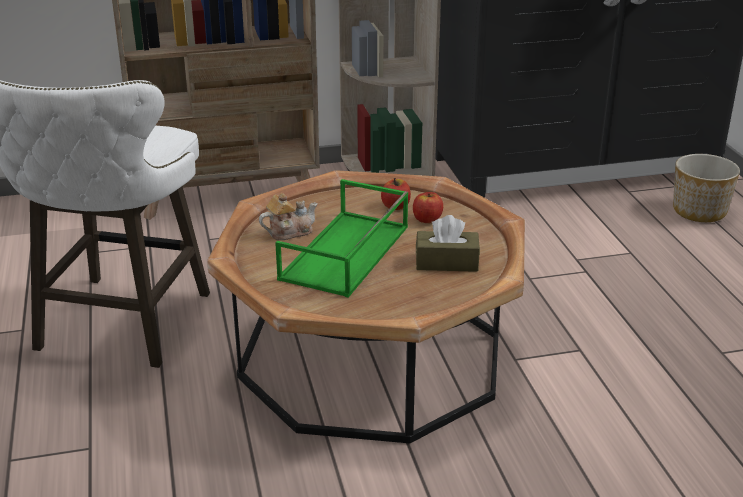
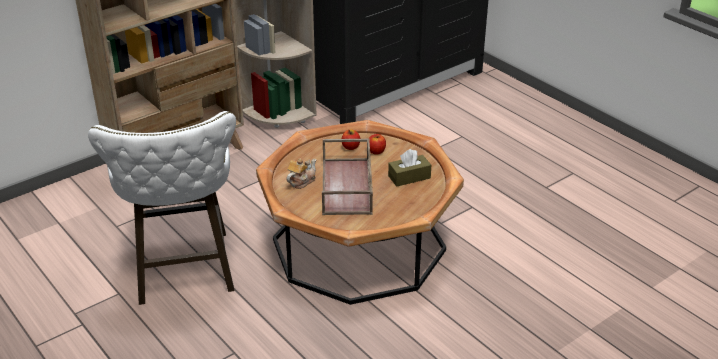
camera: 25 degrees left, 5 degrees up
green tray [275,179,408,298] -> brown tray [322,138,373,215]
planter [673,154,740,222] -> none

